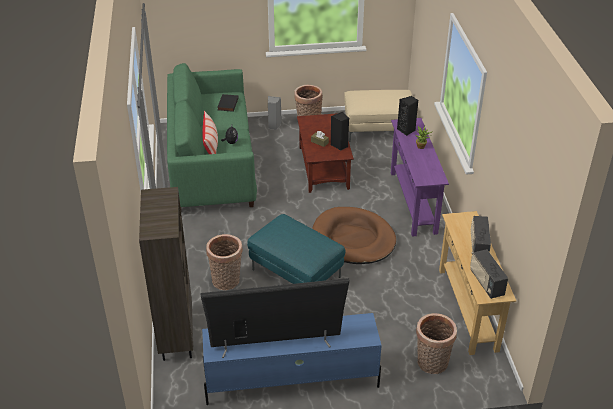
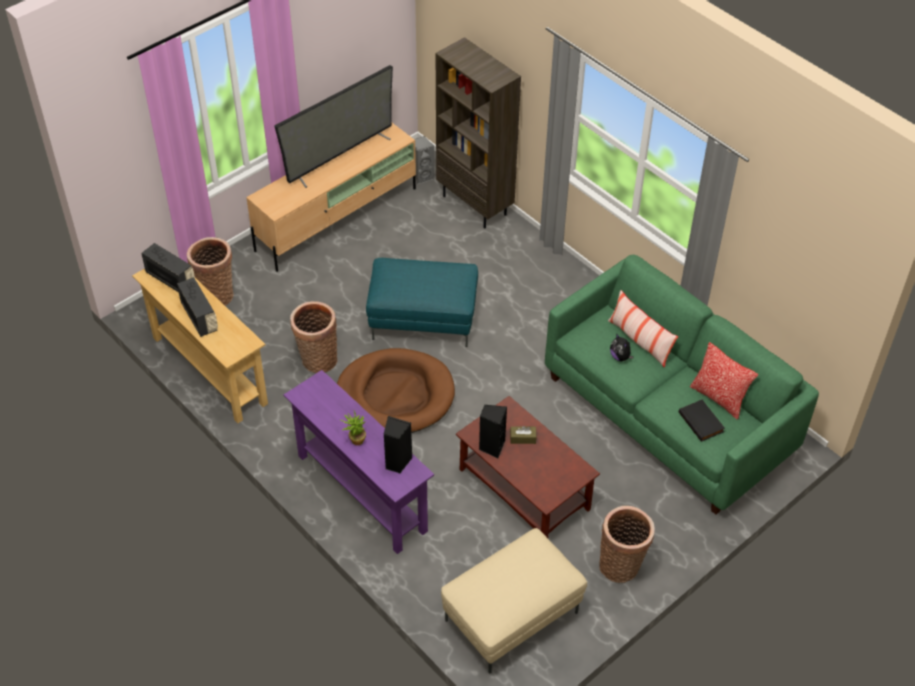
camera: 145 degrees right, 10 degrees up
blue tv stand [202,313,382,405] -> beige tv stand [246,123,416,272]
basket [206,234,243,290] -> basket moved to [290,301,337,373]
grey speaker [268,96,282,130] -> grey speaker moved to [414,136,434,184]
none -> pillow [690,342,758,420]

